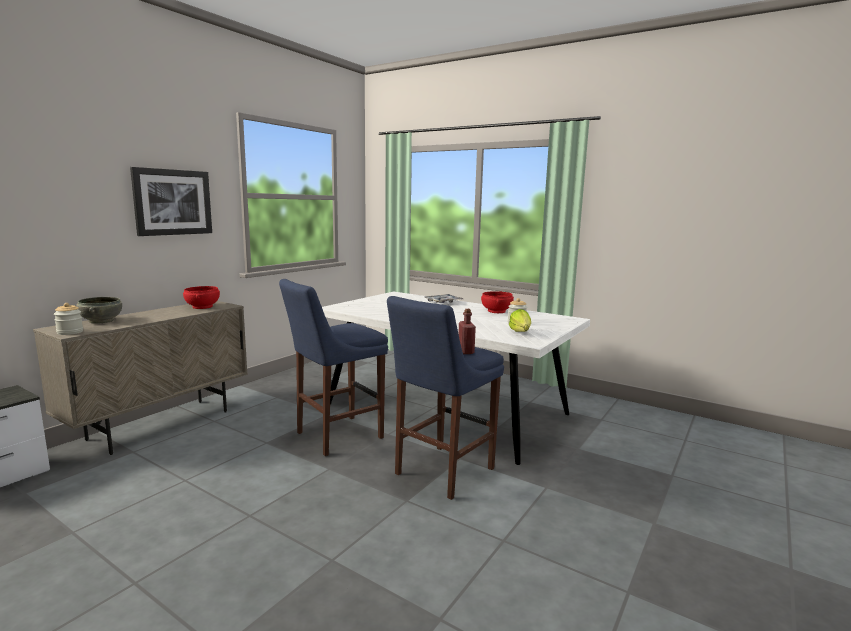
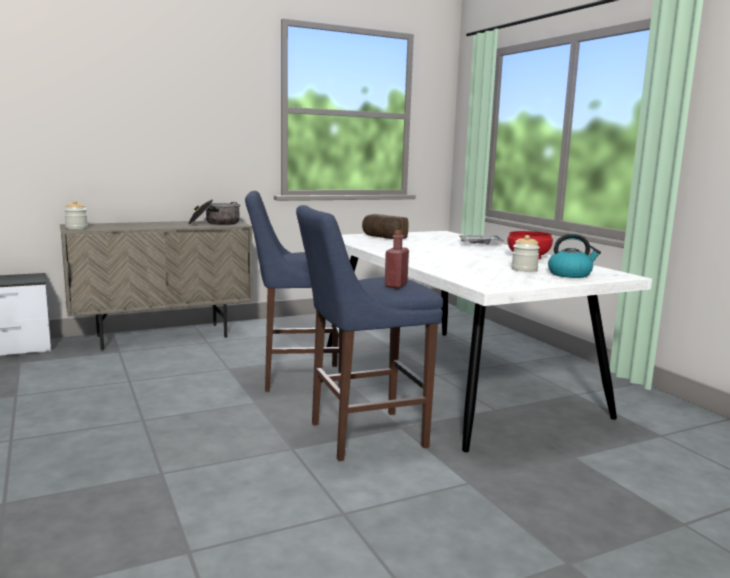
camera: 30 degrees right, 0 degrees up
grey bowl [76,297,122,324] -> none
picture [130,167,212,236] -> none
red bowl [183,286,220,309] -> cooking pot [188,199,240,225]
lettuce [509,309,531,332] -> none
none -> bread [362,214,408,239]
none -> kettle [548,234,601,278]

